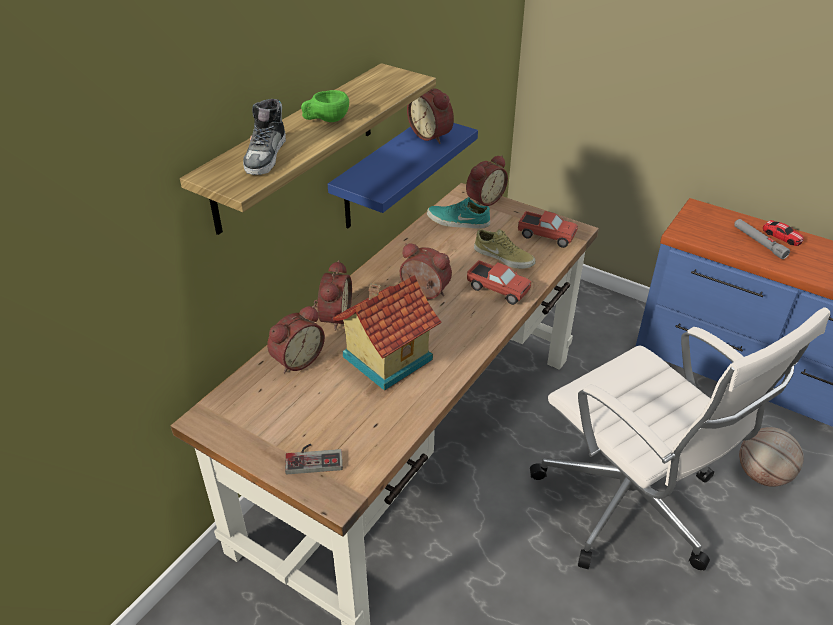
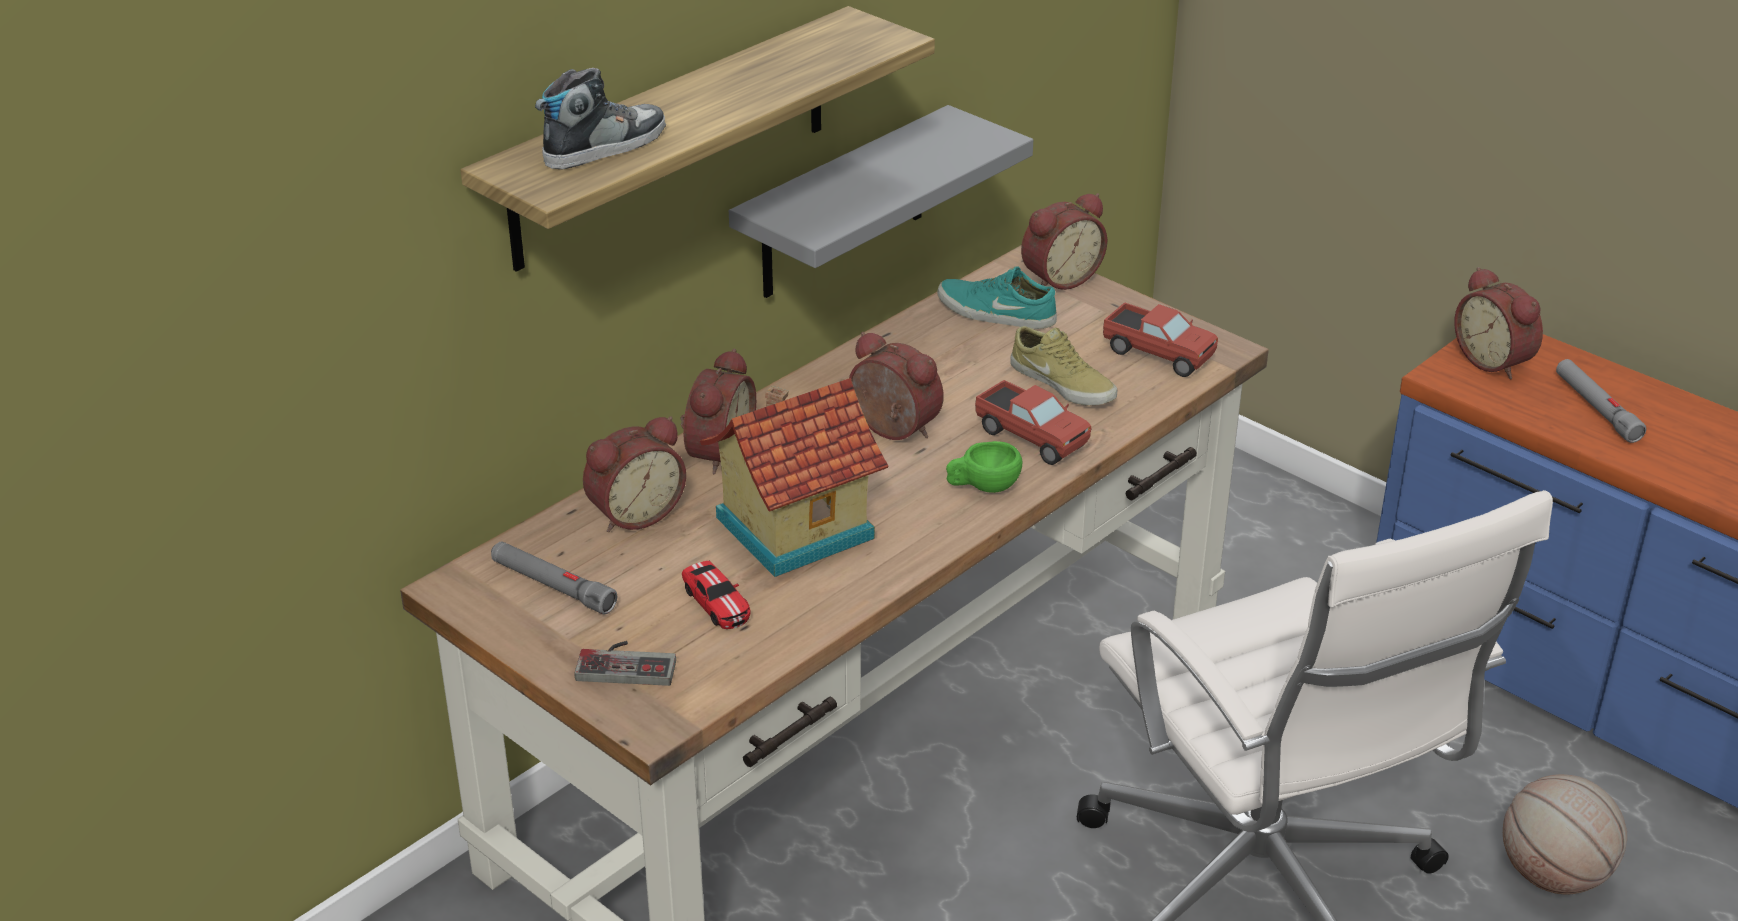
camera: 10 degrees right, 5 degrees down
shoe [243,99,286,175] -> shoe turned 150 degrees counterclockwise [535,68,666,169]
green cup [301,90,349,122] -> green cup moved to [946,441,1022,493]
blue shelf [328,123,478,228] -> grey shelf [729,105,1033,298]
alarm clock [407,88,454,144] -> alarm clock moved to [1454,267,1543,379]
toy car [763,220,804,246] -> toy car moved to [682,561,750,629]
none -> grey flashlight [491,541,617,614]

